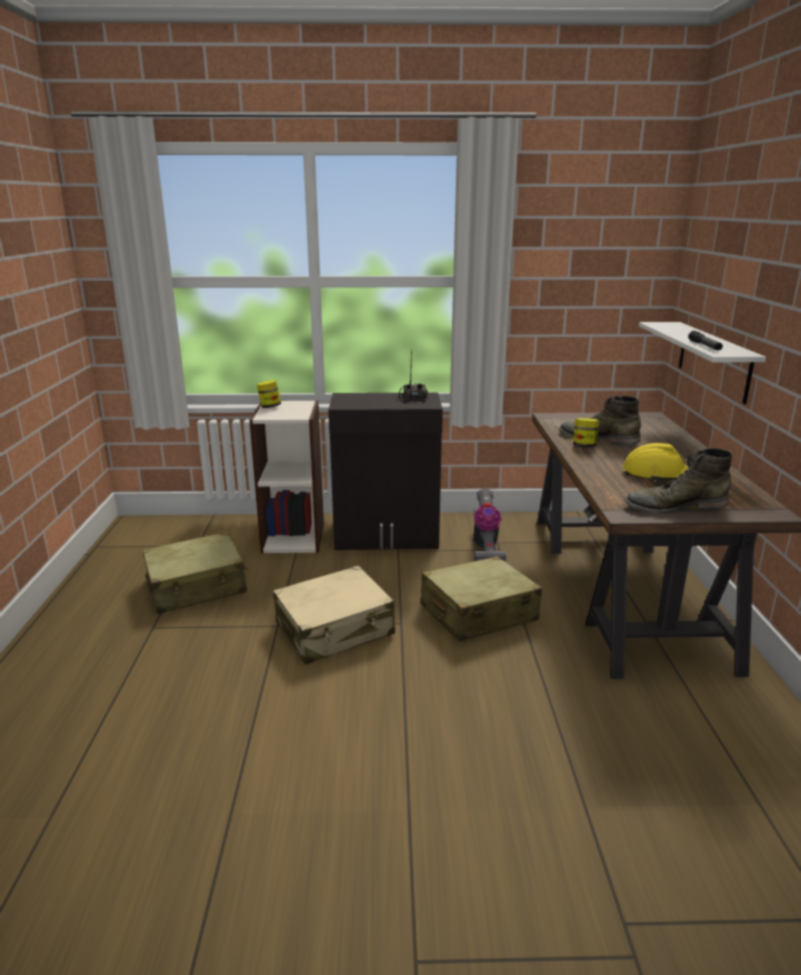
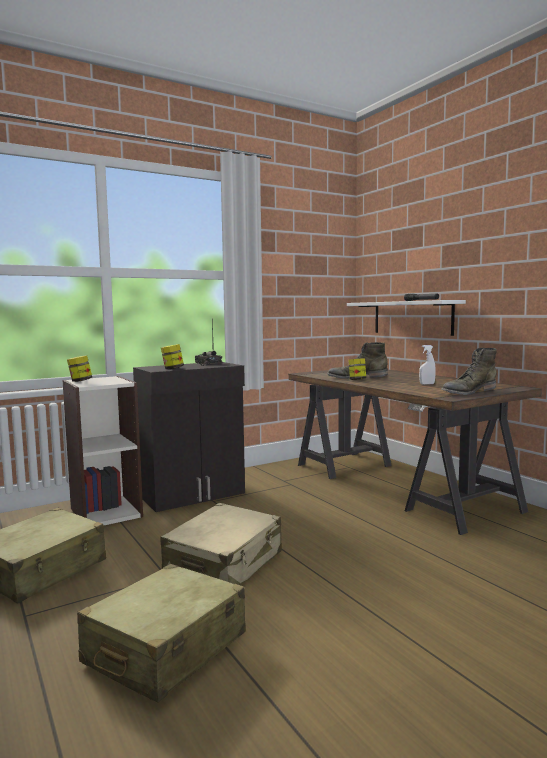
camera: 30 degrees left, 15 degrees down
beige suitcase [421,556,542,642] -> beige suitcase moved to [77,564,246,703]
vacuum cleaner [473,489,506,562] -> none
yellow hard hat [623,443,693,482] -> white spray bottle [419,345,436,385]
none -> jar [161,344,184,369]

